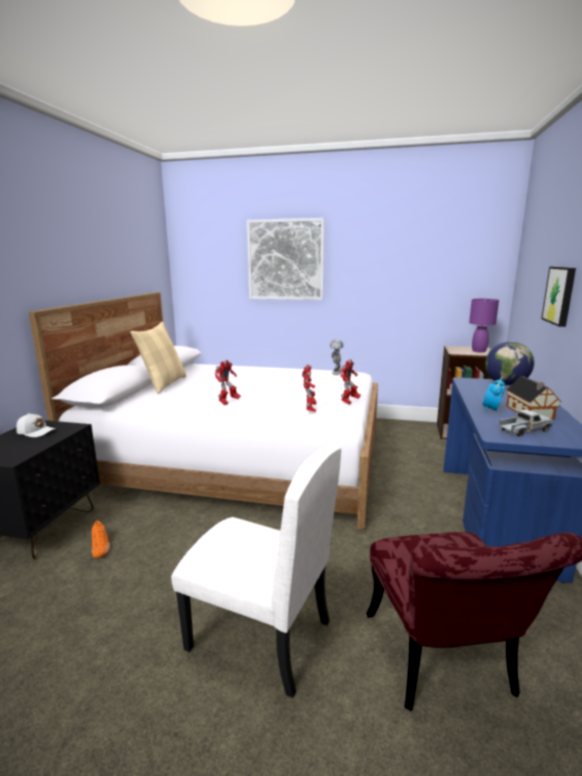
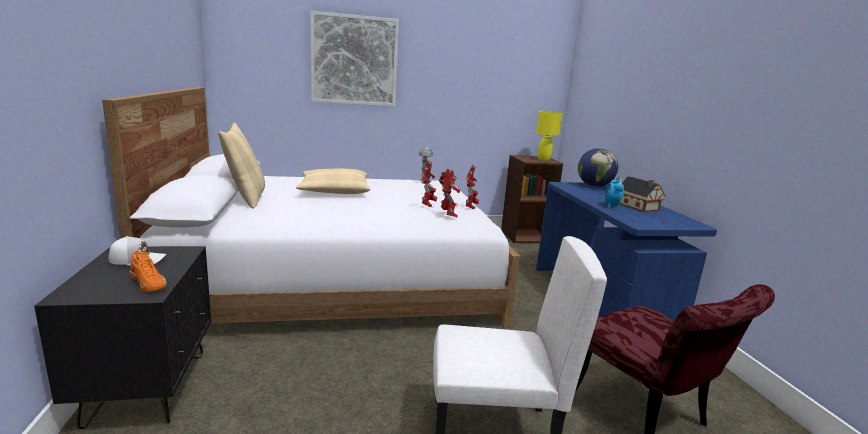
camera: 25 degrees left, 0 degrees up
orange shoe [91,521,110,558] -> orange shoe moved to [130,250,167,292]
toy robot [214,360,241,405] -> toy robot moved to [422,161,438,207]
purple table lamp [469,299,499,353] -> yellow table lamp [536,111,562,161]
toy truck [499,410,553,437] -> none
picture [541,267,576,327] -> none
none -> beige pillow [296,169,370,194]

